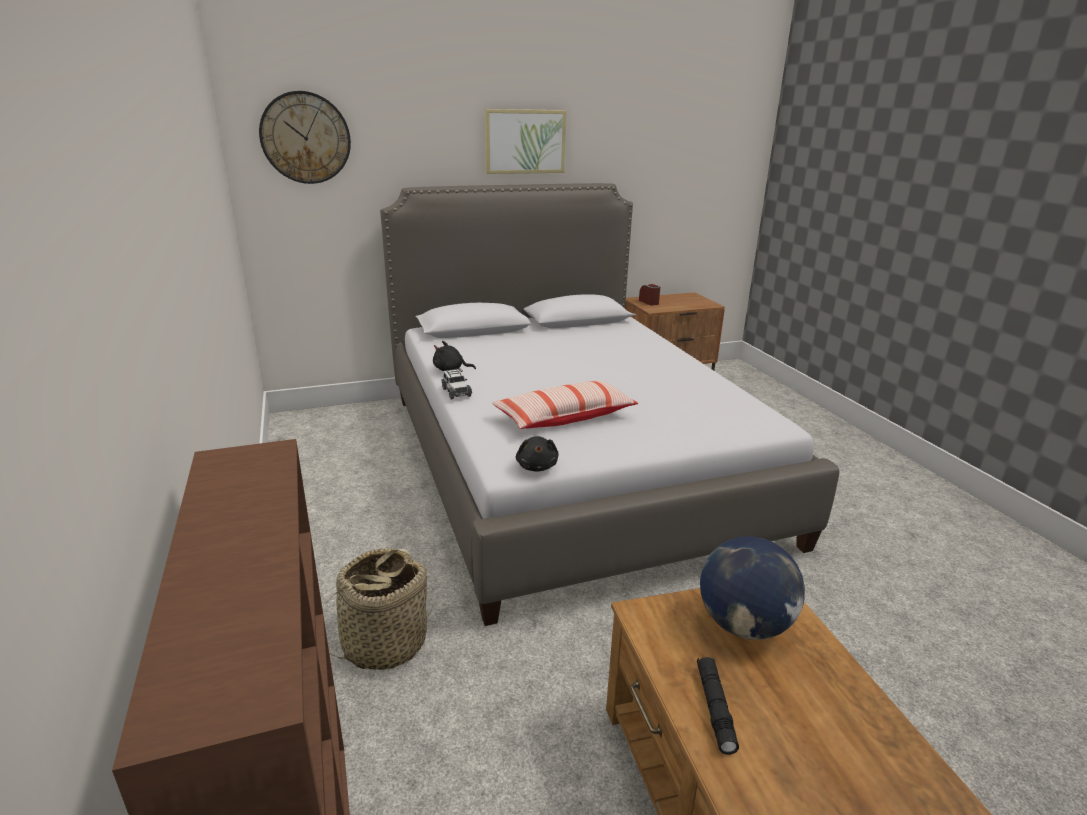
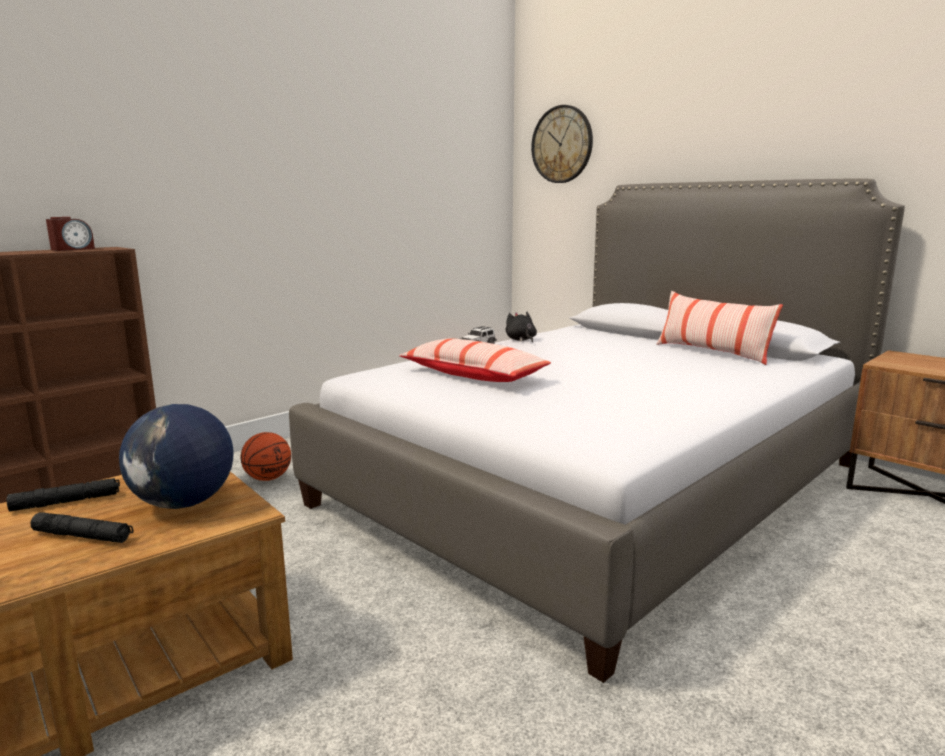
camera: 65 degrees right, 10 degrees down
basket [327,548,432,670] -> basketball [241,432,291,481]
picture [485,109,566,174] -> none
black plush toy [516,436,559,472] -> none
alarm clock [639,284,660,306] -> alarm clock moved to [46,217,95,251]
none -> black flashlight [30,512,133,543]
none -> pillow [656,291,783,365]

